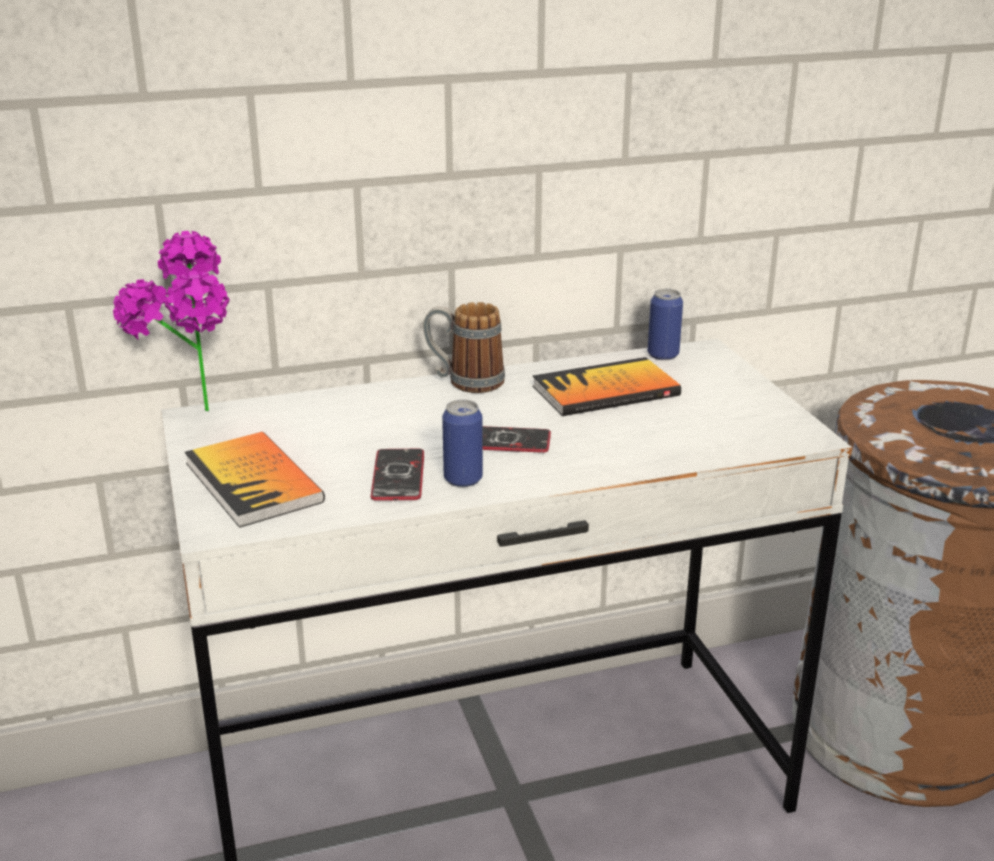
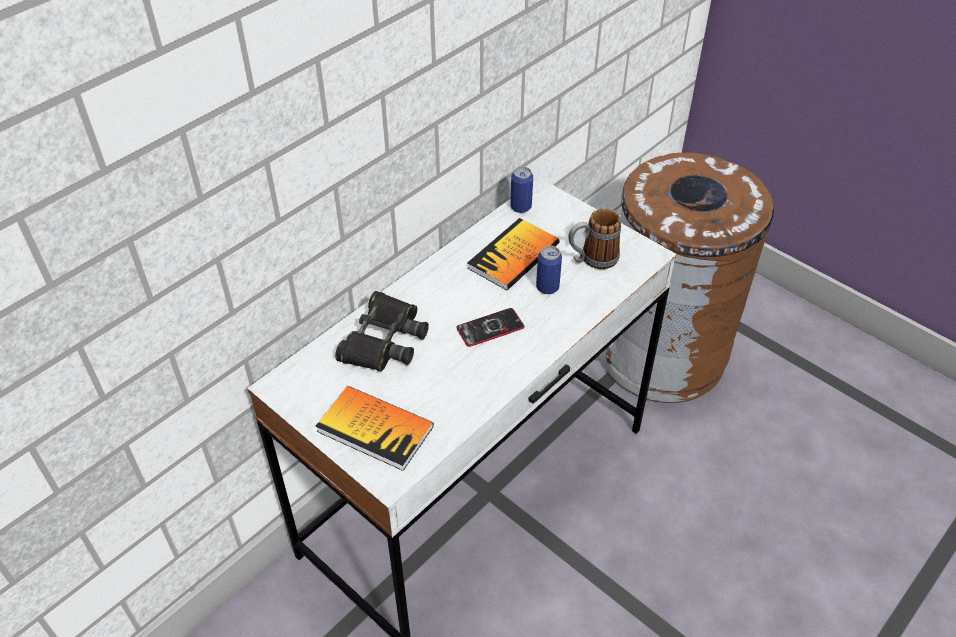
camera: 30 degrees left, 20 degrees up
potted plant [113,231,229,411] -> none
phone [371,449,424,501] -> none
mug [423,302,505,393] -> mug moved to [568,208,621,269]
can [442,399,483,487] -> can moved to [536,246,562,294]
none -> black binoculars [335,291,429,371]

